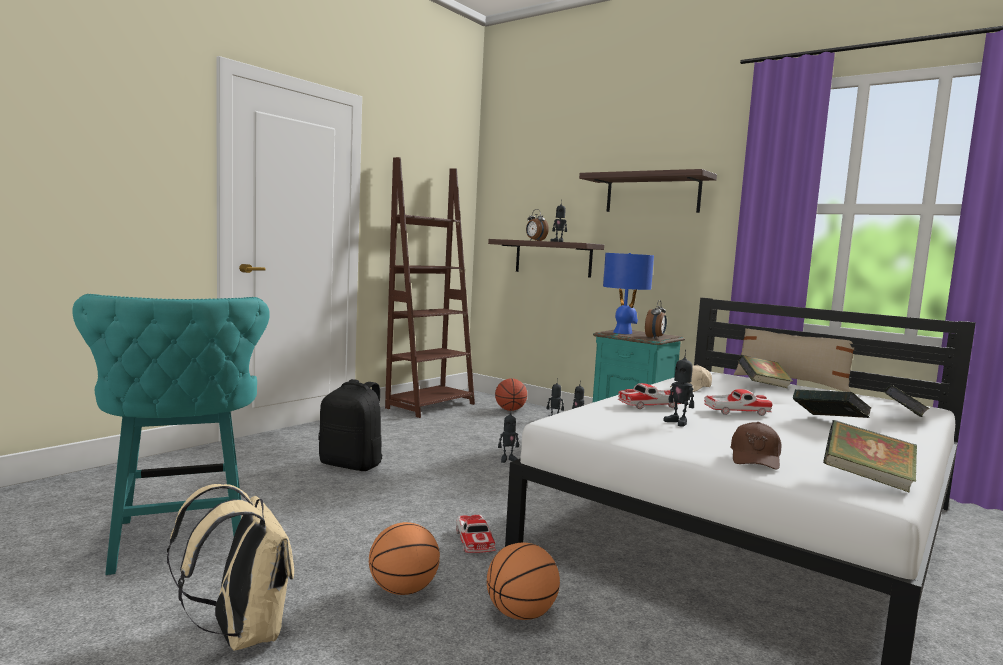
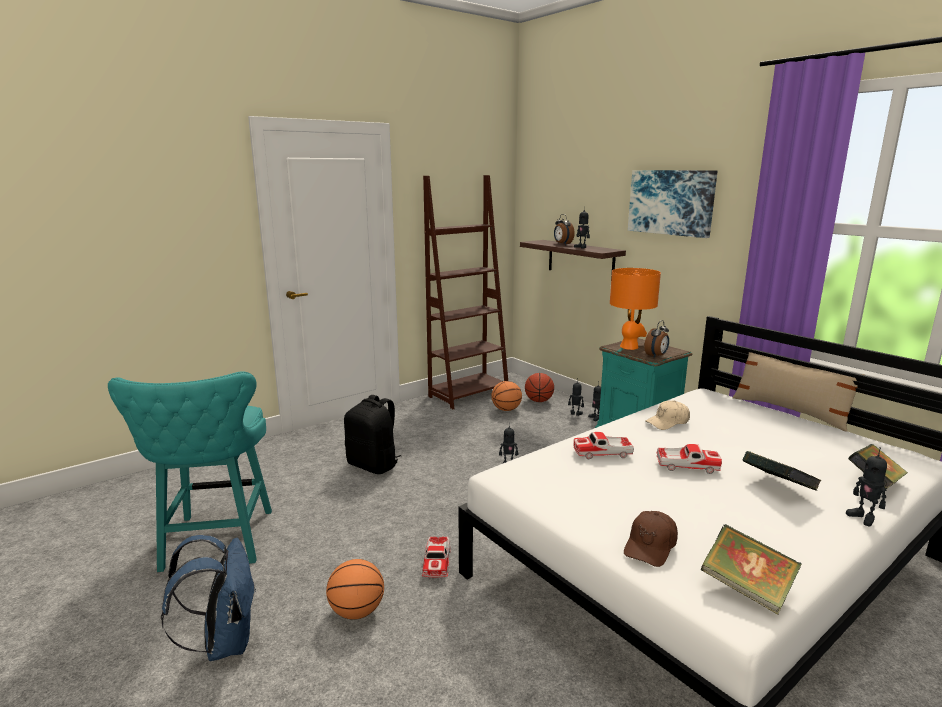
camera: 15 degrees right, 10 degrees up
beige backpack [167,484,294,651] -> blue backpack [161,535,256,661]
basketball [487,543,560,620] -> basketball moved to [491,381,522,411]
shelf [579,169,717,213] -> picture [628,170,717,238]
blue table lamp [603,253,654,334] -> orange table lamp [610,268,661,350]
toy robot [663,350,694,427] -> toy robot moved to [846,447,887,527]
book [737,355,793,388] -> none

